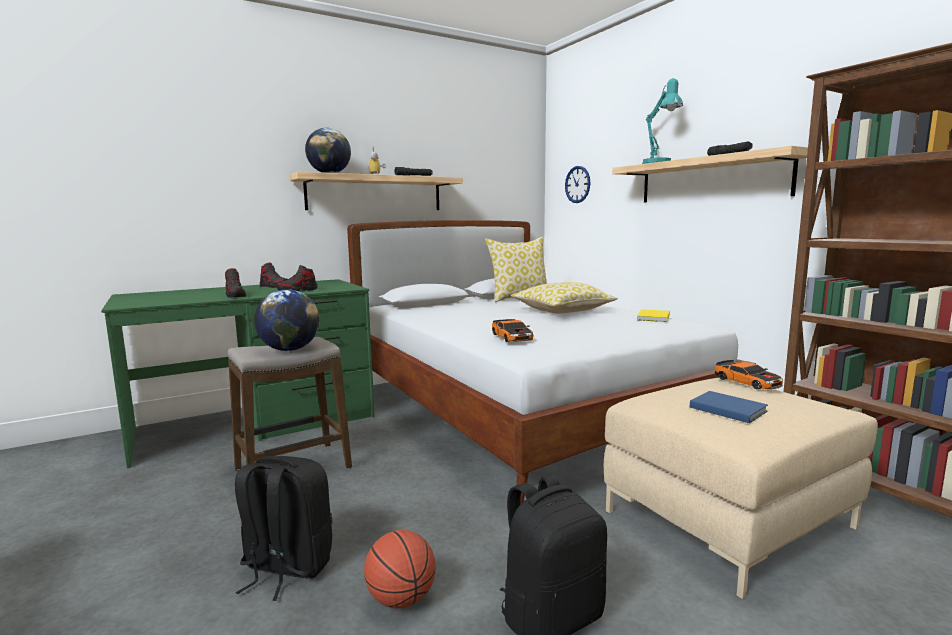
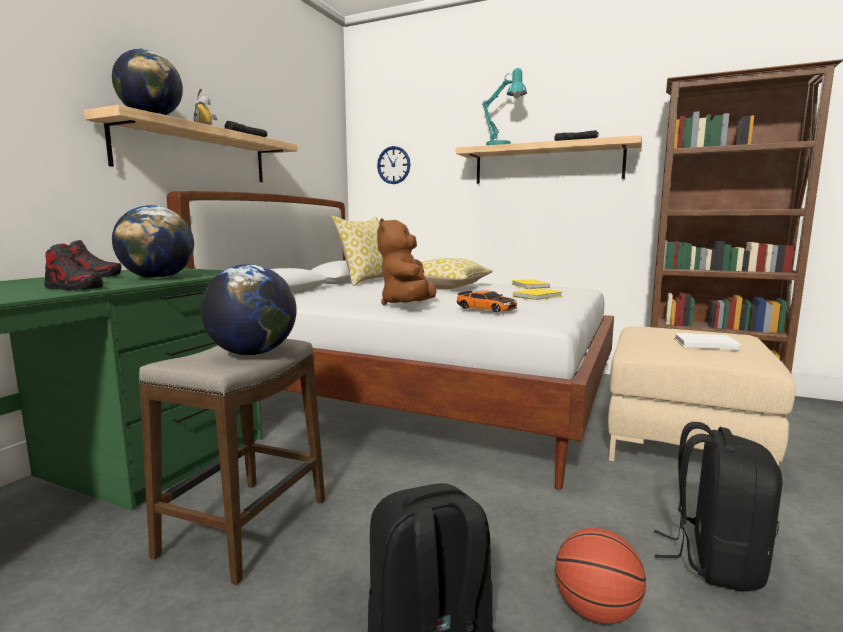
camera: 35 degrees left, 0 degrees up
shoe [276,265,318,291] -> globe [112,205,194,279]
blue book [690,391,768,423] -> white book [674,333,740,350]
toy car [715,360,783,389] -> none
none -> brown plush toy [377,218,436,305]
none -> yellow book [513,288,563,300]

